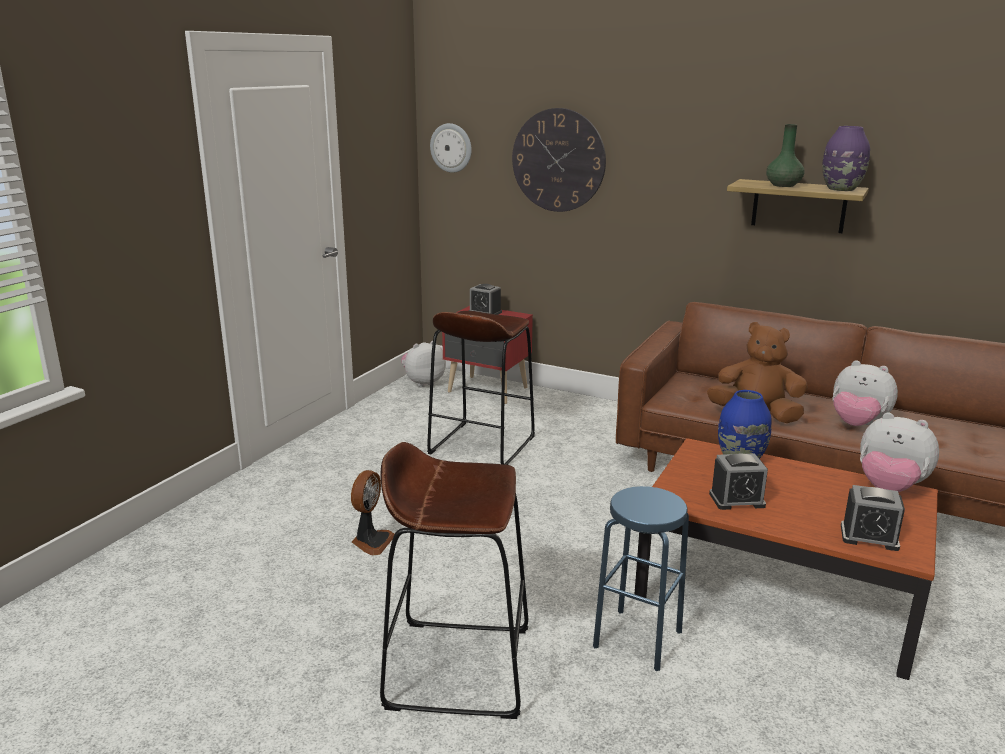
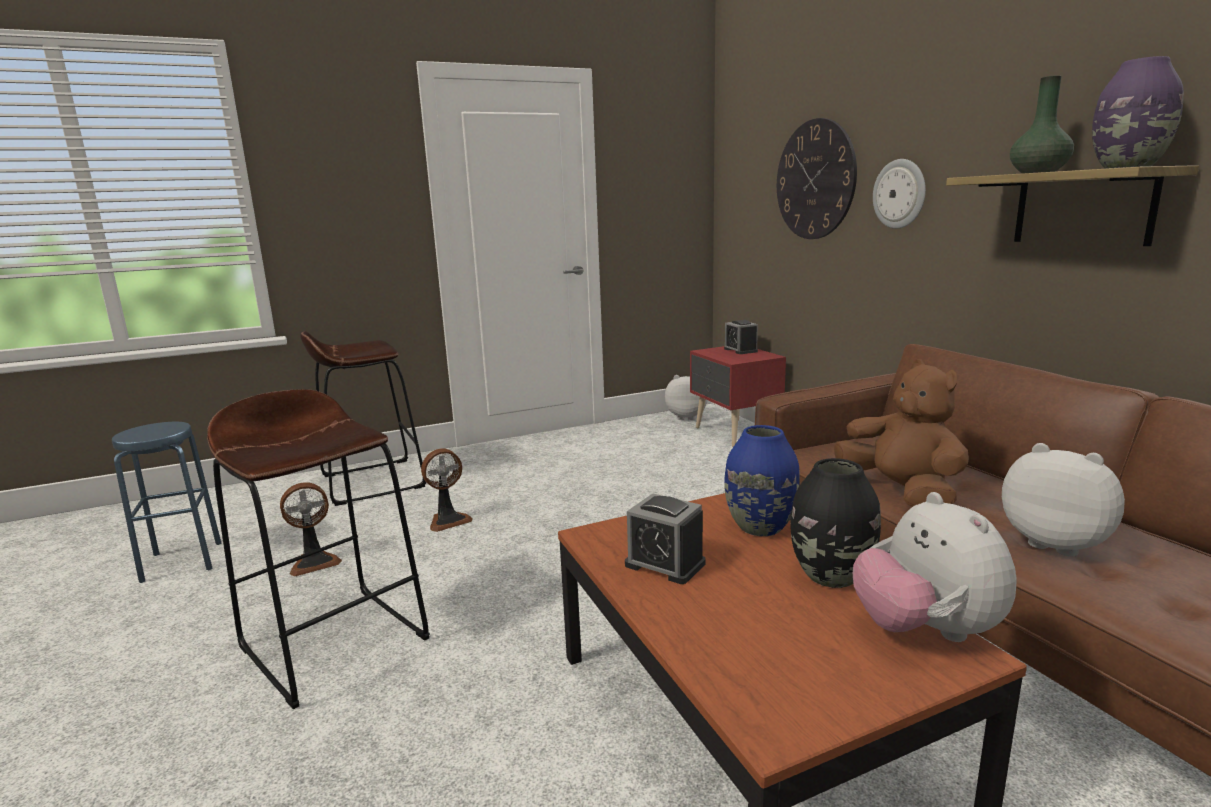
camera: 40 degrees right, 5 degrees down
brown stool [427,311,535,465] -> brown stool moved to [300,331,426,506]
wall clock [430,123,472,173] -> wall clock moved to [873,159,926,229]
blue stool [593,486,689,671] -> blue stool moved to [112,422,221,583]
plush toy [832,360,898,426] -> plush toy turned 150 degrees clockwise [1002,443,1125,557]
alarm clock [841,485,905,551] -> none
none -> fan [280,482,342,576]
none -> black vase [790,458,881,588]

